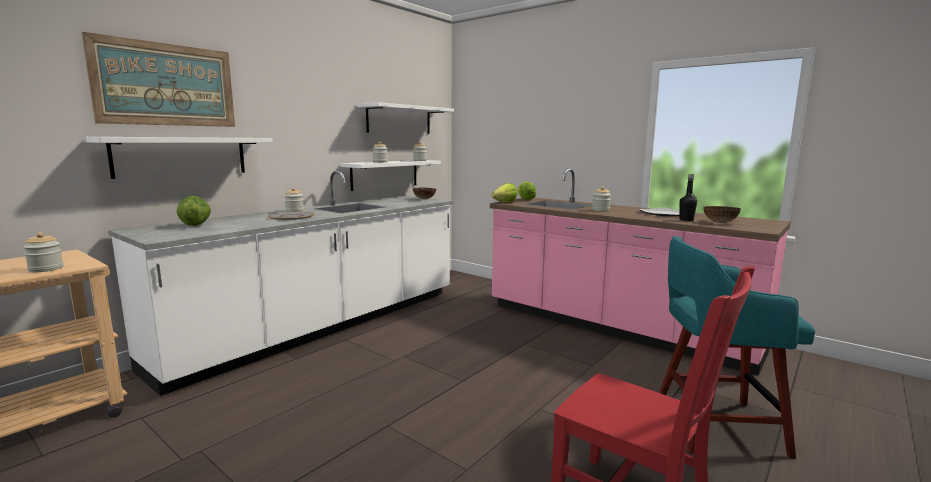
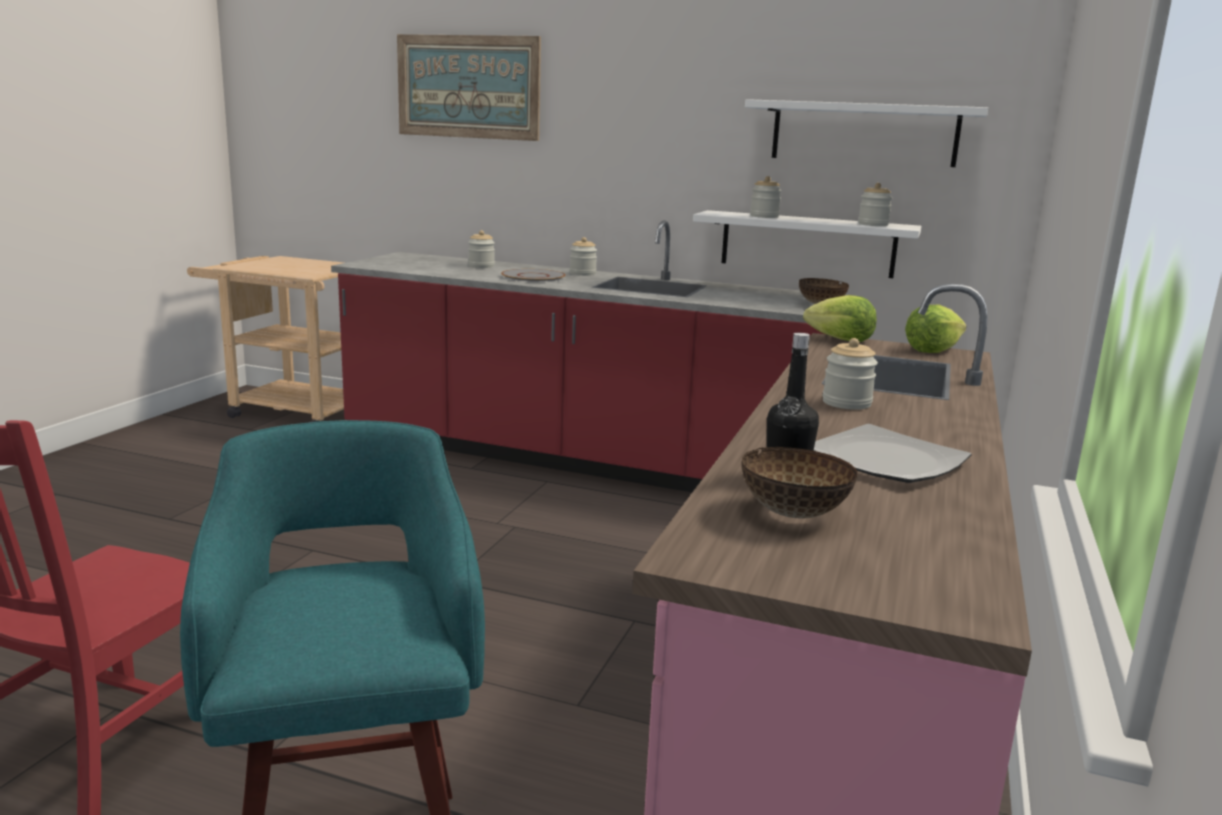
camera: 70 degrees right, 5 degrees up
jar [23,232,63,272] -> jar moved to [468,230,495,268]
white shelf [86,137,273,179] -> none
white counter [108,170,454,396] -> red counter [331,220,846,492]
lettuce [177,196,211,226] -> none

